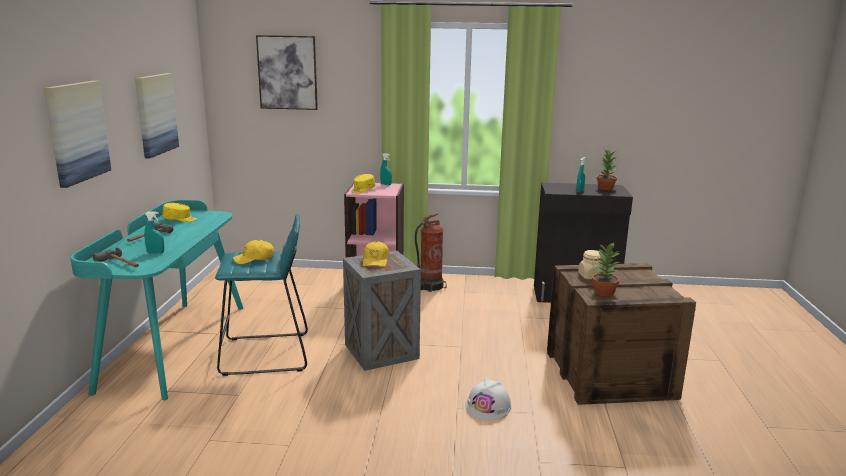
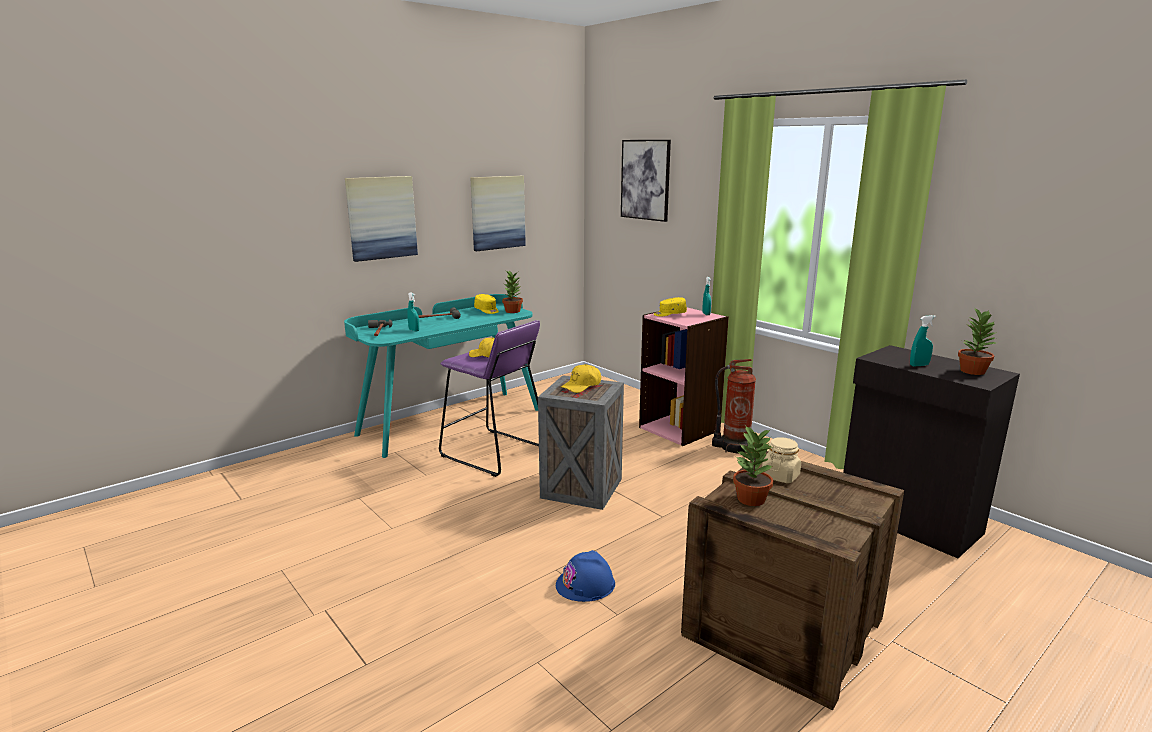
camera: 45 degrees right, 0 degrees up
turquoise stool [215,214,308,376] -> purple stool [439,320,540,477]
white hard hat [466,378,511,421] -> blue hard hat [556,550,615,602]
none -> potted plant [502,271,523,313]

